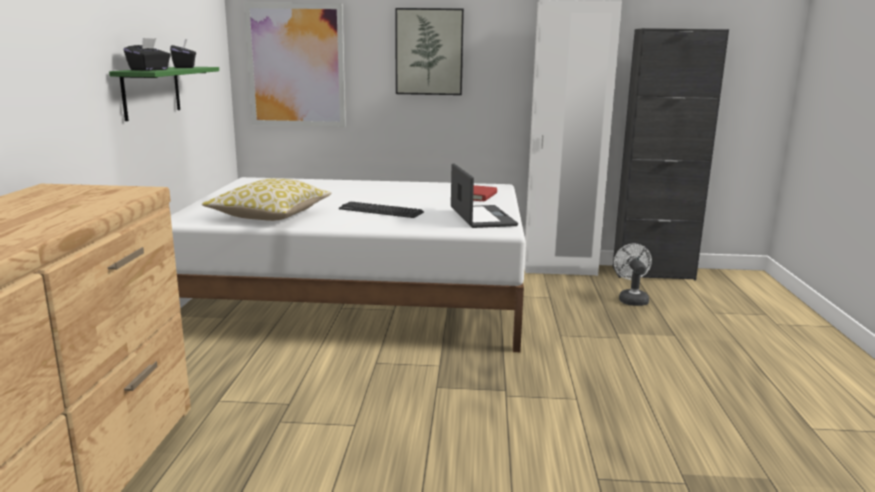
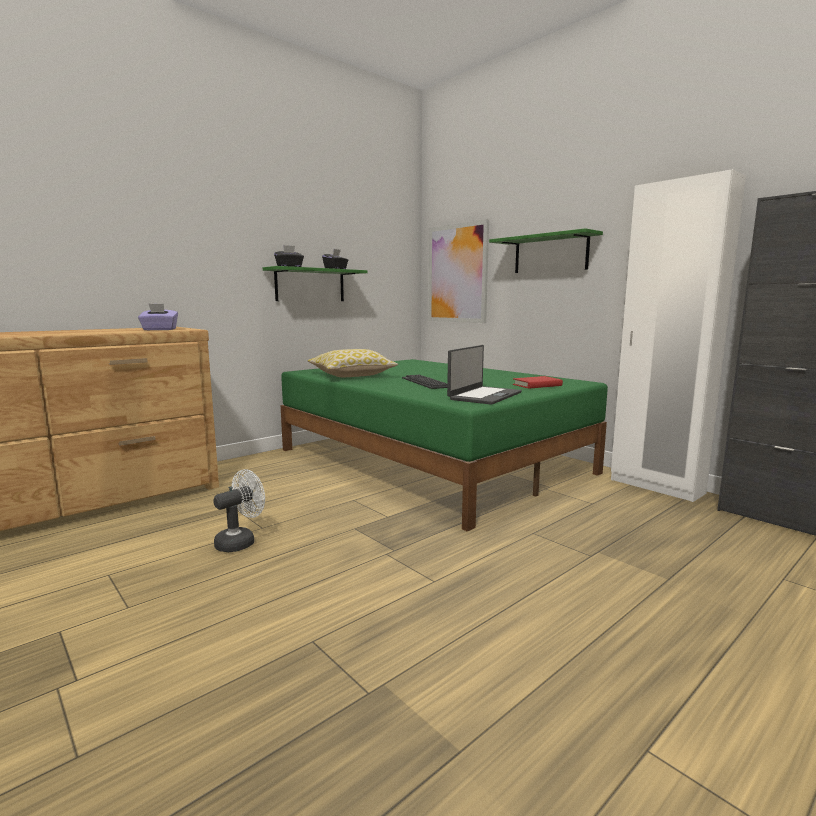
camera: 45 degrees right, 5 degrees down
white bed [171,177,526,352] -> green bed [281,359,608,531]
picture [395,8,464,95] -> green shelf [489,228,603,273]
white fan [614,243,652,306] -> white fan moved to [213,469,265,552]
none -> purple tissue box [138,303,178,330]

